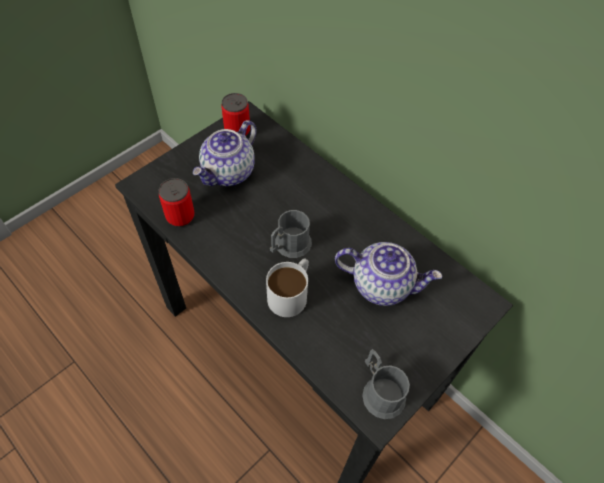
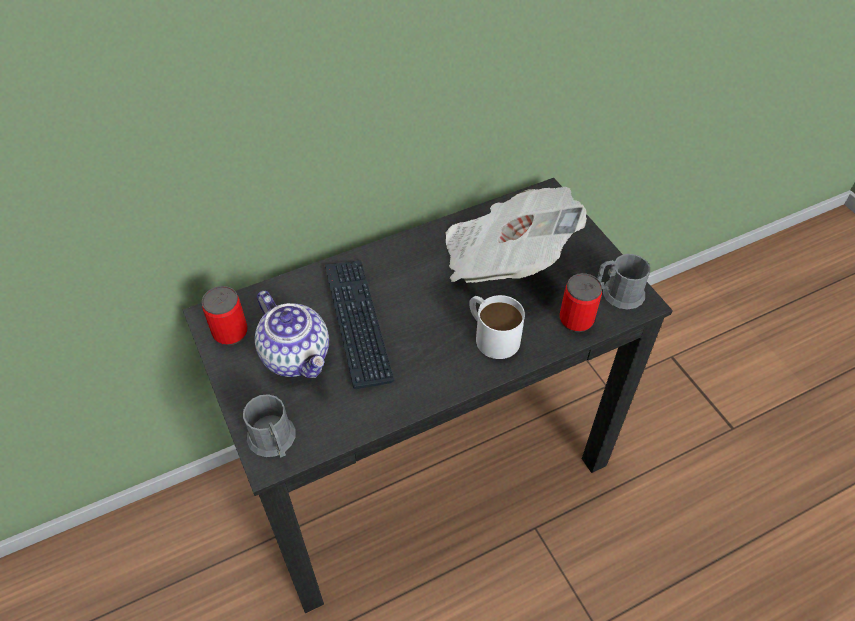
camera: 70 degrees left, 5 degrees down
can [159,178,195,227] -> can moved to [560,273,602,332]
grey mug [270,210,312,258] -> grey mug moved to [243,394,295,458]
teapot [335,242,443,306] -> newspaper [445,187,587,283]
none -> keyboard [325,260,394,389]

